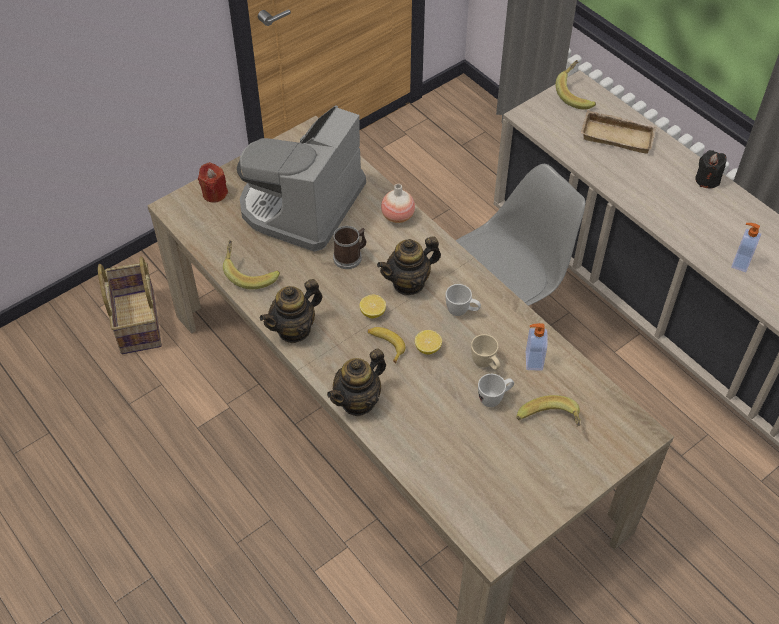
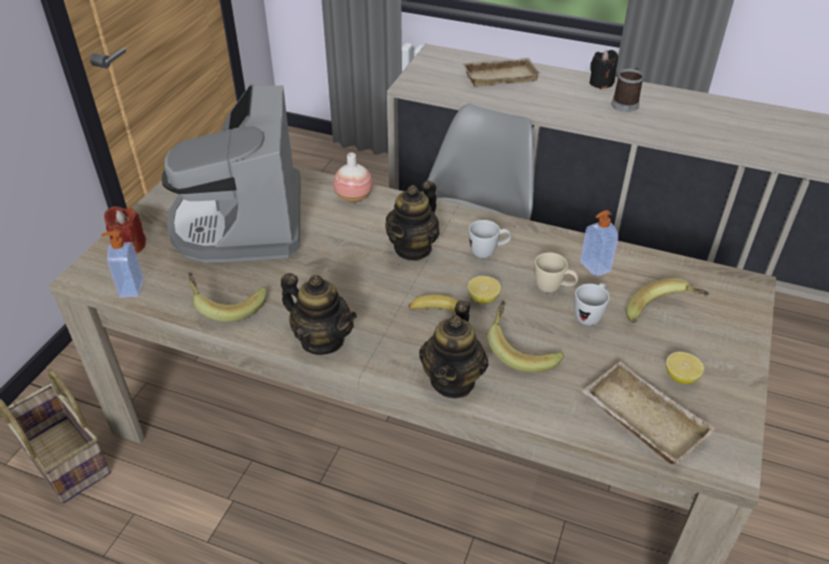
camera: 30 degrees left, 10 degrees down
teapot [260,279,323,343] -> teapot turned 75 degrees counterclockwise [281,273,357,355]
mug [333,226,366,269] -> mug moved to [611,68,644,112]
lemon [360,295,386,318] -> lemon moved to [666,352,704,384]
banana [556,60,596,110] -> banana moved to [487,300,564,372]
soap dispenser [731,223,761,272] -> soap dispenser moved to [101,231,144,298]
none -> beige tray [582,361,716,464]

